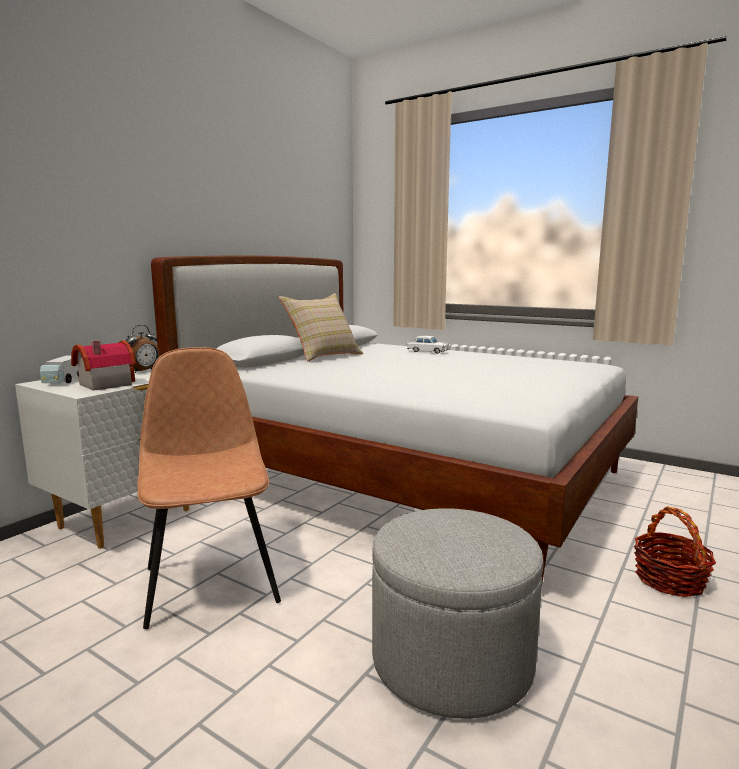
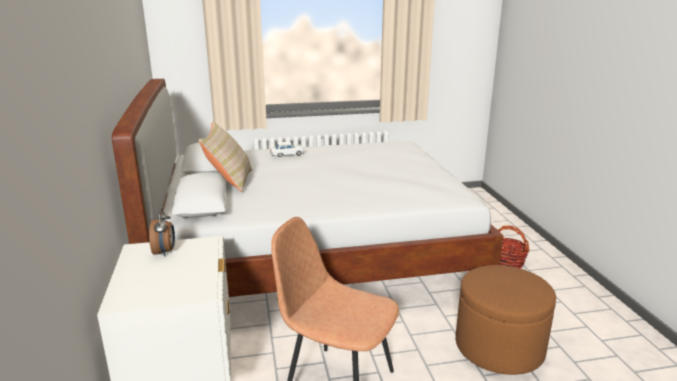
camera: 45 degrees left, 10 degrees up
toy truck [40,355,79,383] -> none
toy house [71,340,136,391] -> none
grey ottoman [372,508,543,719] -> brown ottoman [456,265,556,375]

